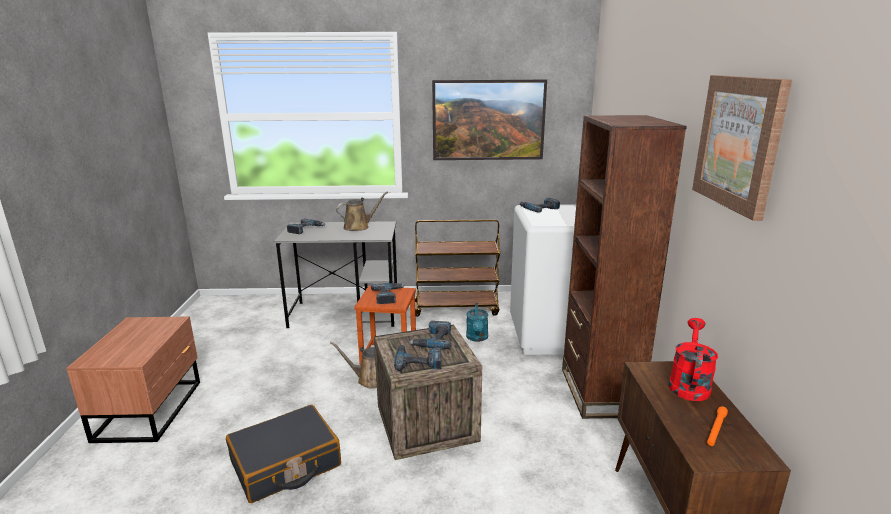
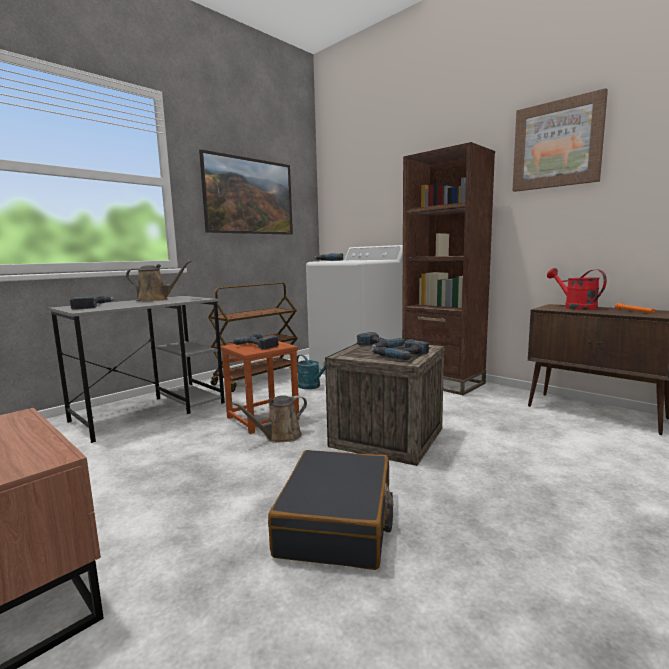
camera: 45 degrees left, 10 degrees down
brown watering can [336,192,388,231] -> brown watering can turned 75 degrees clockwise [126,260,191,301]

